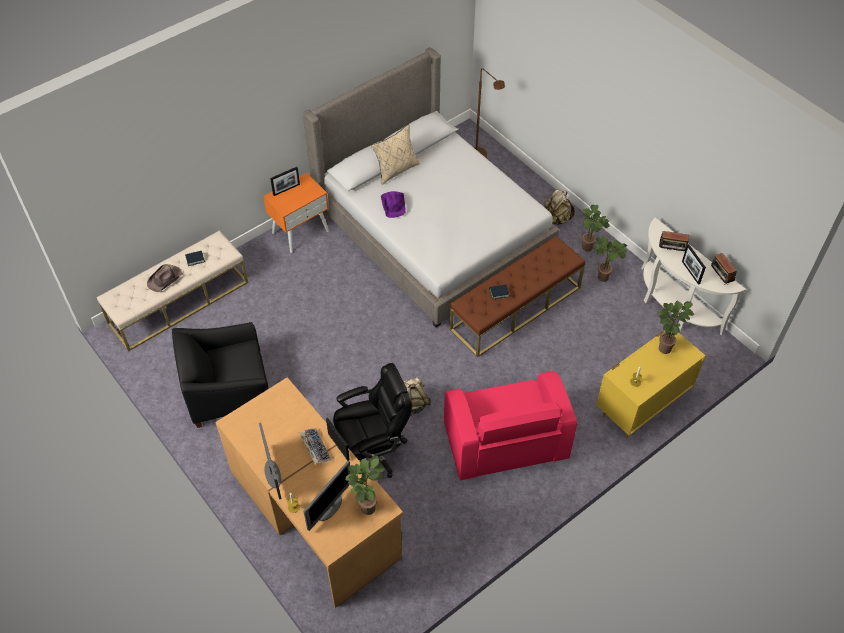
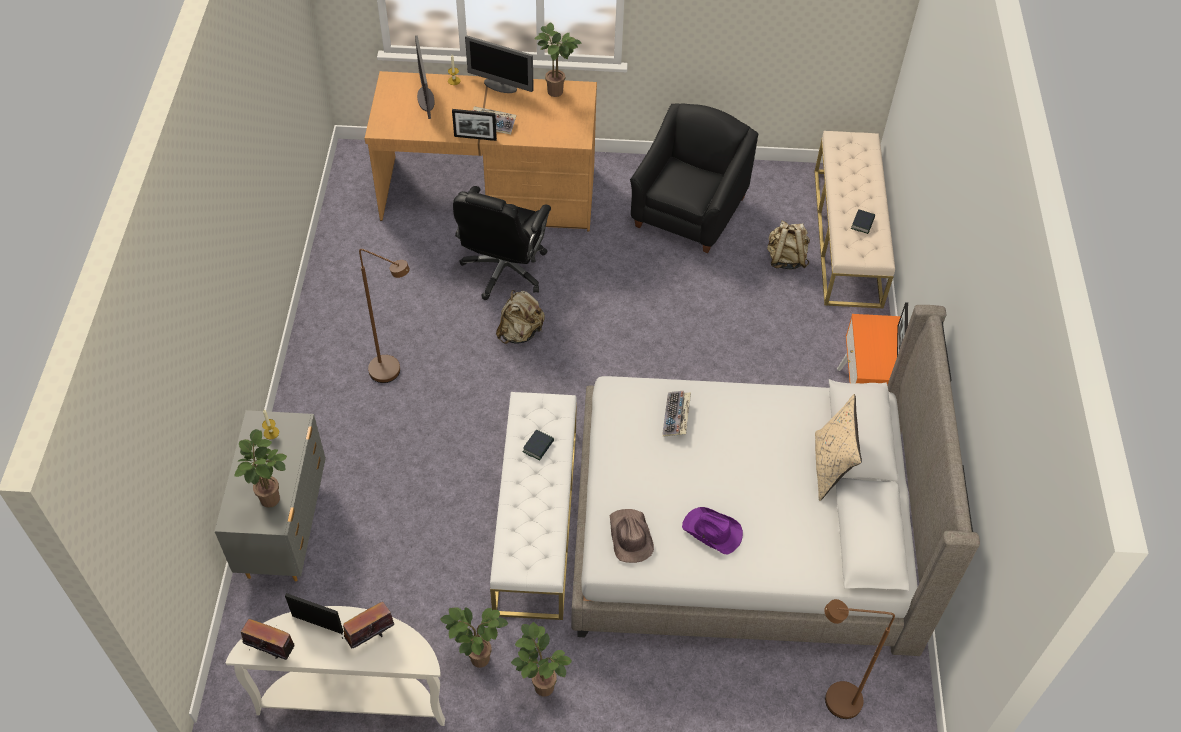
camera: 130 degrees right, 0 degrees up
brown hat [147,264,183,292] -> brown hat moved to [610,509,654,563]
potted plant [345,456,385,515] -> potted plant moved to [534,22,581,97]
purple hat [381,191,406,218] -> purple hat moved to [682,507,743,555]
pink armchair [444,371,577,480] -> brown floor lamp [359,249,410,383]
brown bench [449,236,585,358] -> white bench [490,392,577,620]
beige backpack [544,190,575,225] -> beige backpack moved to [767,220,810,269]
yellow dresser [596,330,706,439] -> grey dresser [214,410,326,581]
none -> keyboard [662,391,691,437]

